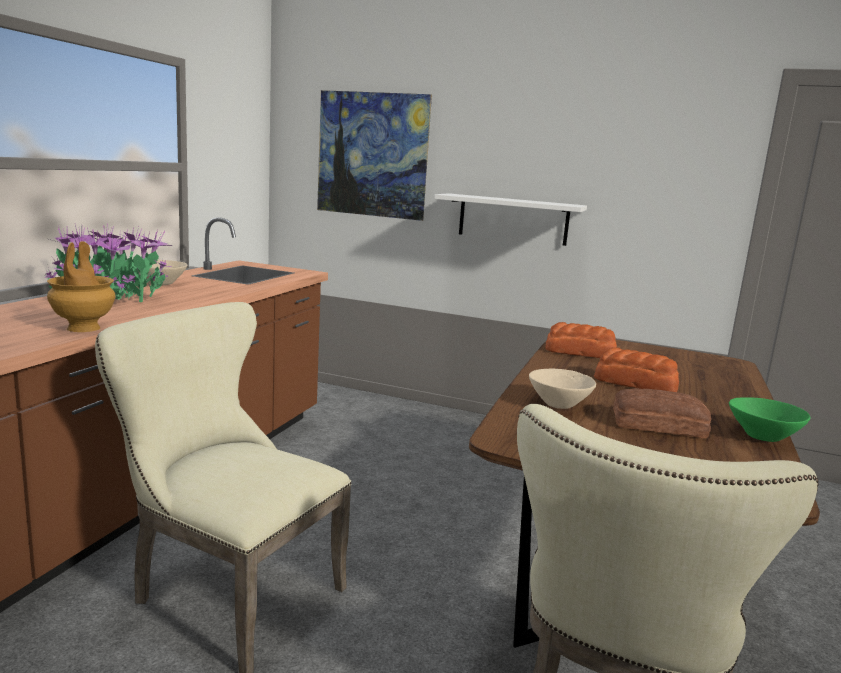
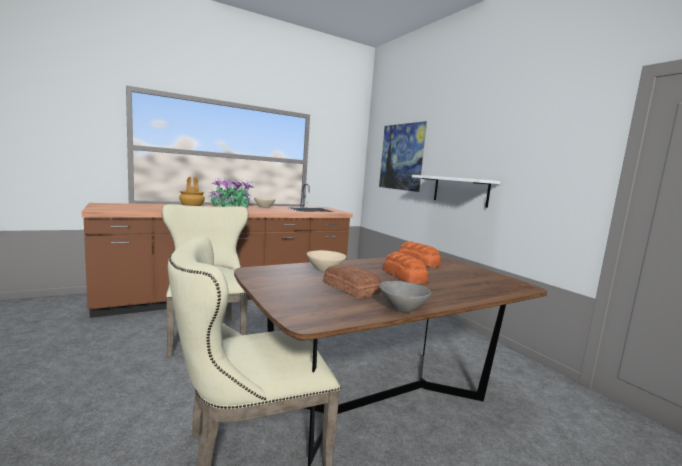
camera: 40 degrees right, 5 degrees down
green bowl [729,397,810,442] -> grey bowl [380,281,431,313]

